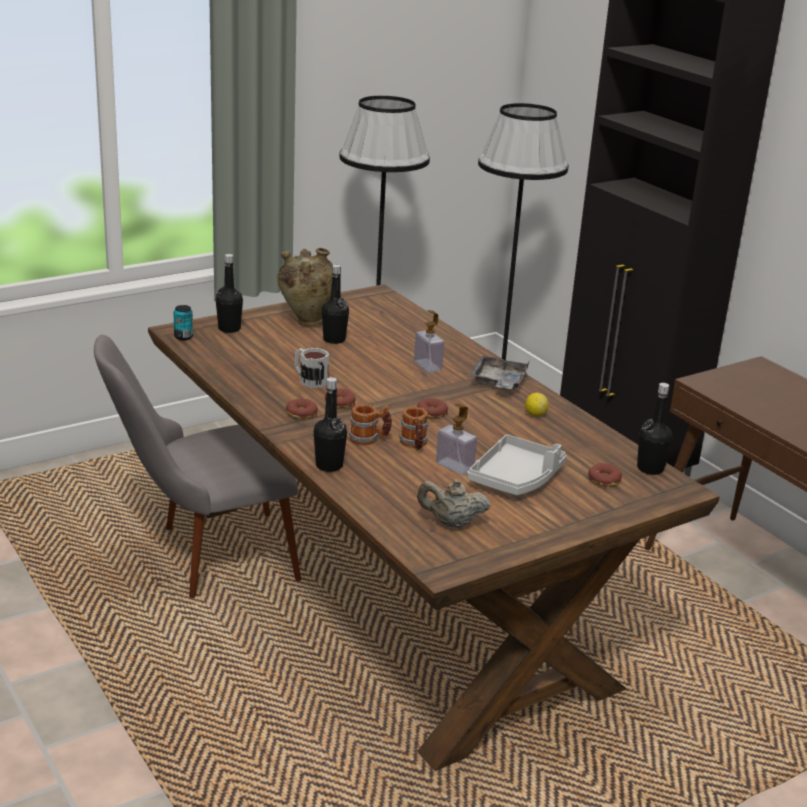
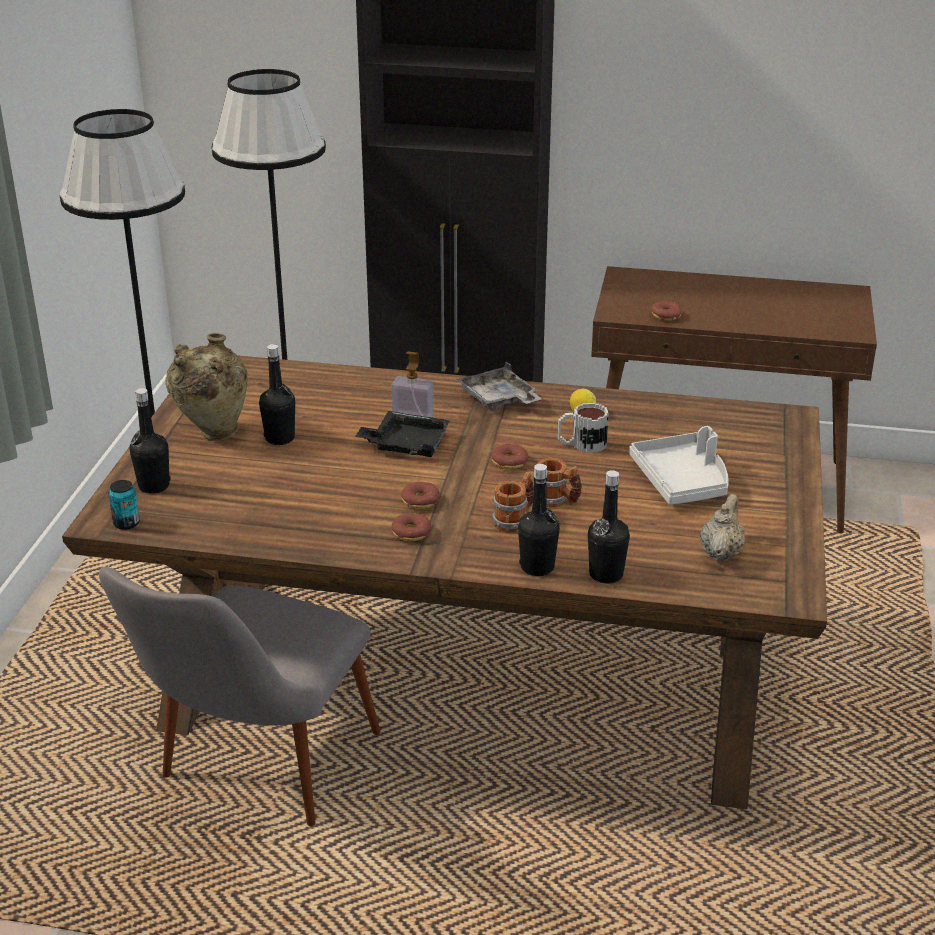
camera: 45 degrees left, 5 degrees up
mug [295,348,329,388] -> mug moved to [558,403,609,453]
beige teapot [417,479,491,528] -> beige teapot turned 150 degrees clockwise [700,494,746,562]
soap dispenser [436,404,477,475] -> none
donut [588,463,622,487] -> donut moved to [652,301,682,321]
black bottle [637,383,673,475] -> black bottle moved to [588,470,630,584]
none -> black tray [355,411,450,457]

